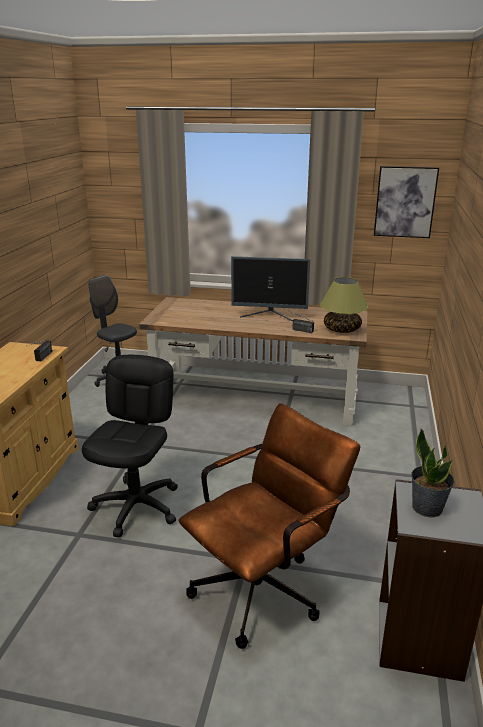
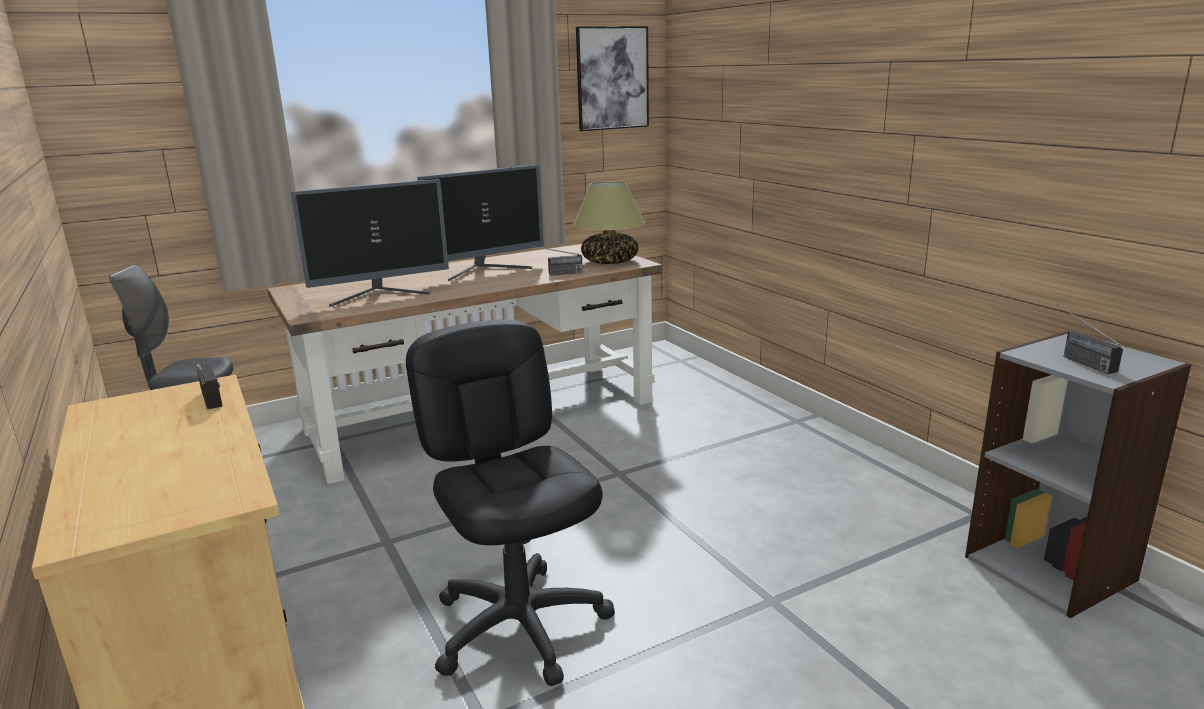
camera: 40 degrees left, 5 degrees down
brown office chair [178,403,360,649] -> none
potted plant [411,429,454,517] -> radio [1057,304,1123,374]
none -> monitor [291,179,449,307]

